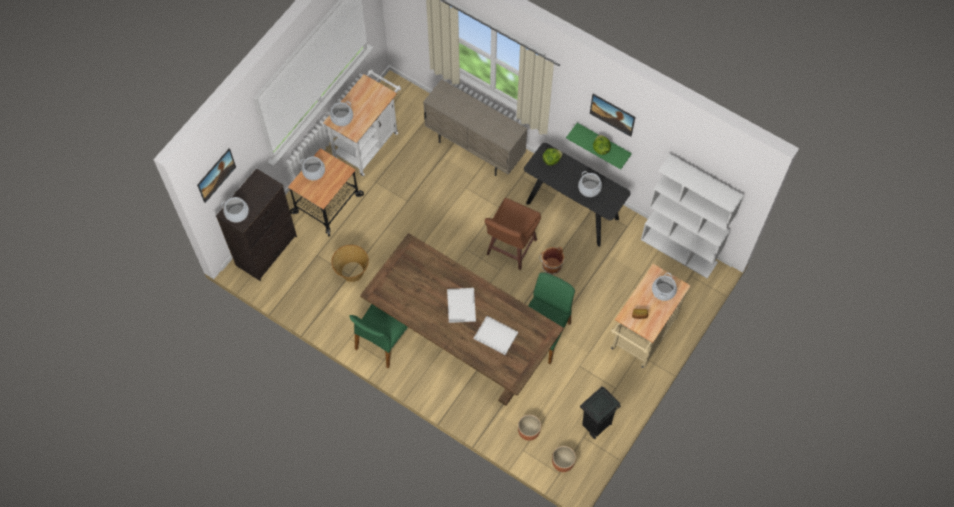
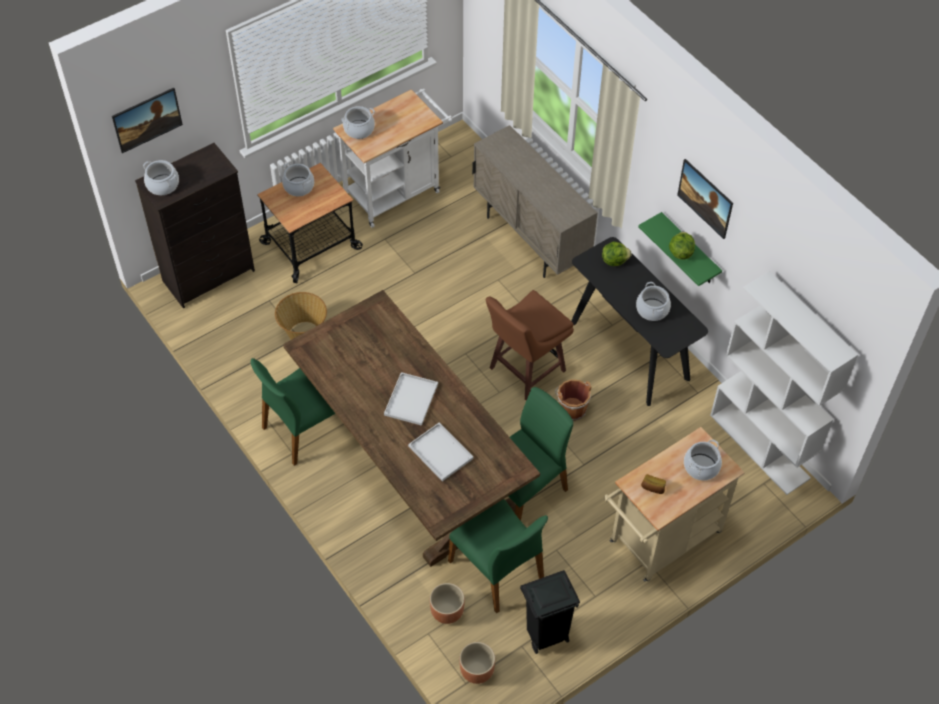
camera: 20 degrees right, 10 degrees down
none -> green chair [448,499,548,613]

